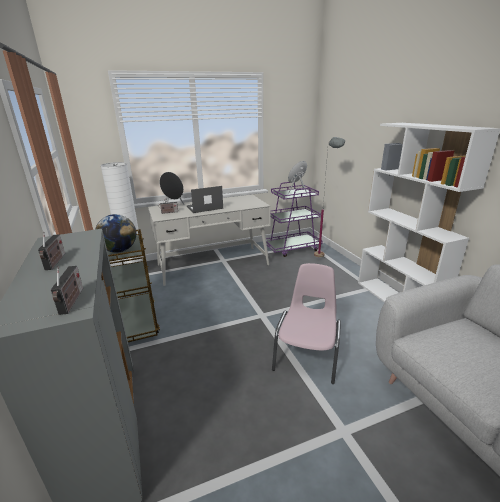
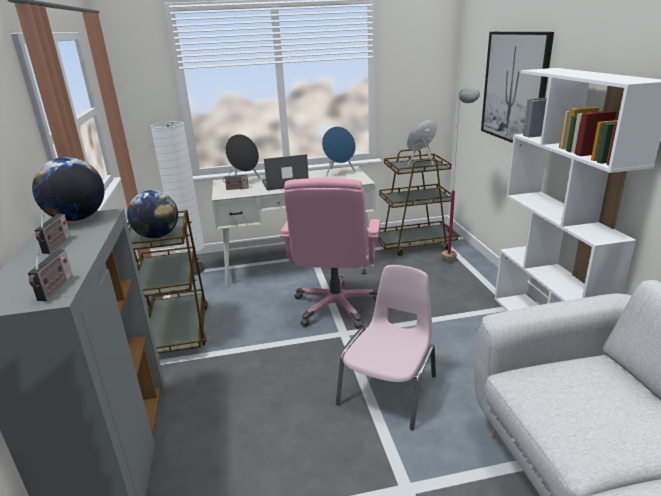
camera: 10 degrees right, 0 degrees up
purple cart [266,182,323,257] -> brown cart [378,149,458,256]
none -> globe [32,157,104,221]
none -> pink office chair [280,178,380,329]
none -> blue speaker [322,126,356,177]
none -> picture [481,32,554,143]

